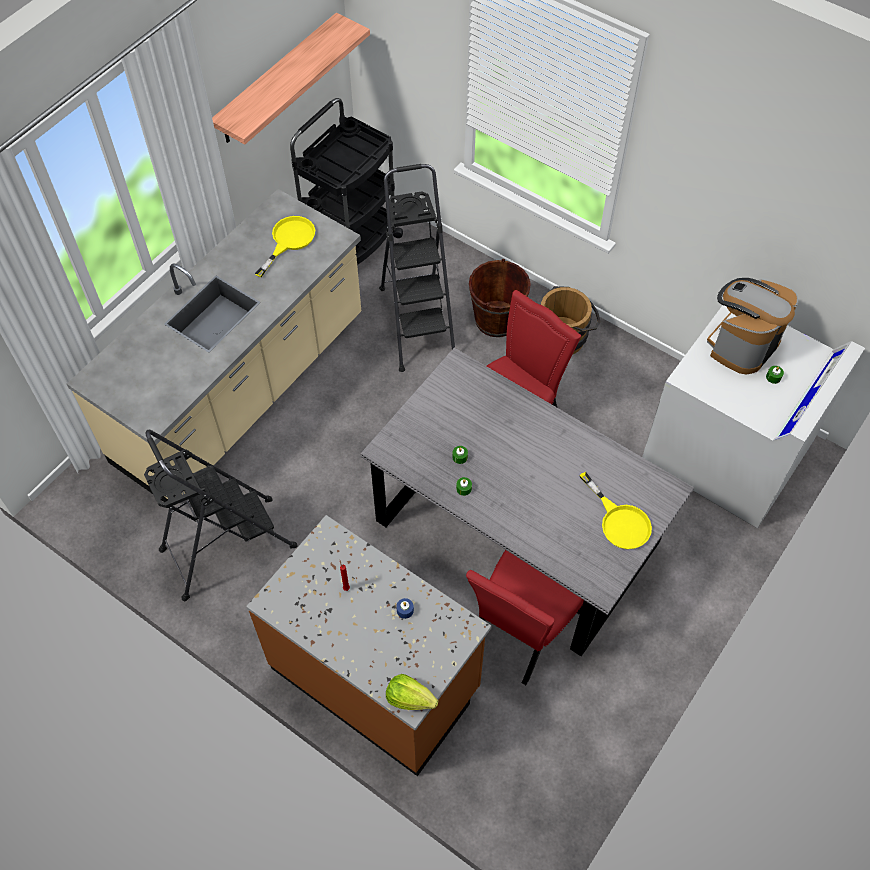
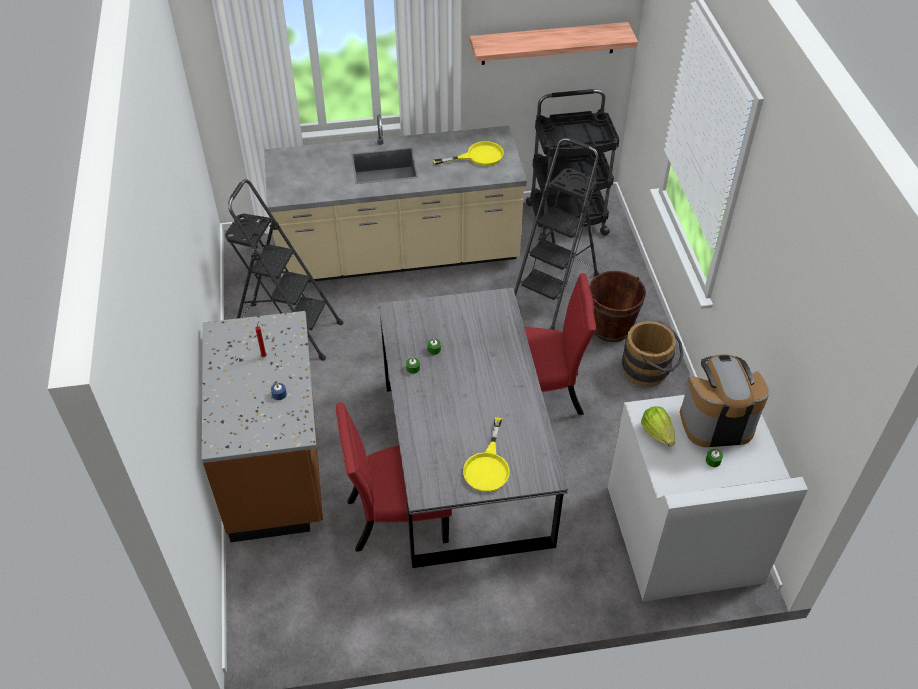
camera: 45 degrees right, 10 degrees down
lettuce [386,674,438,710] -> lettuce moved to [641,406,675,446]

